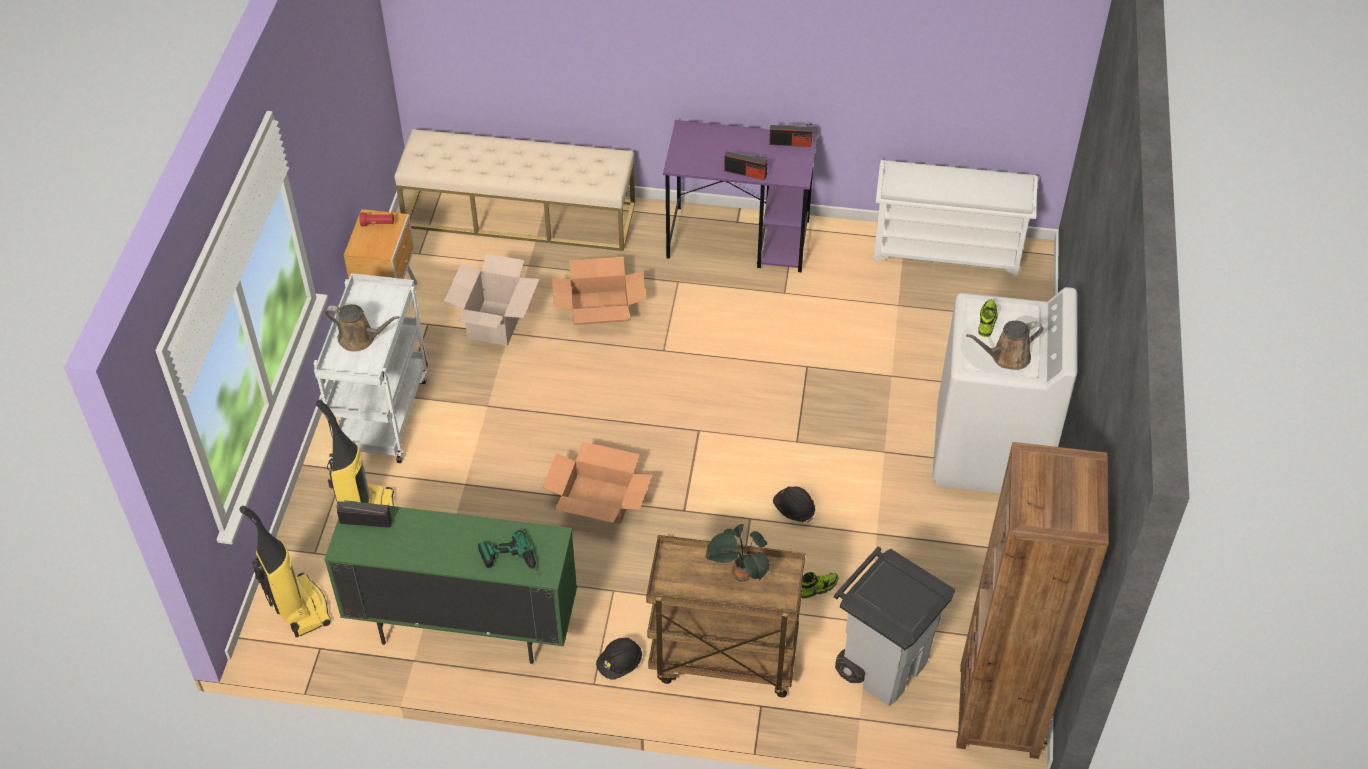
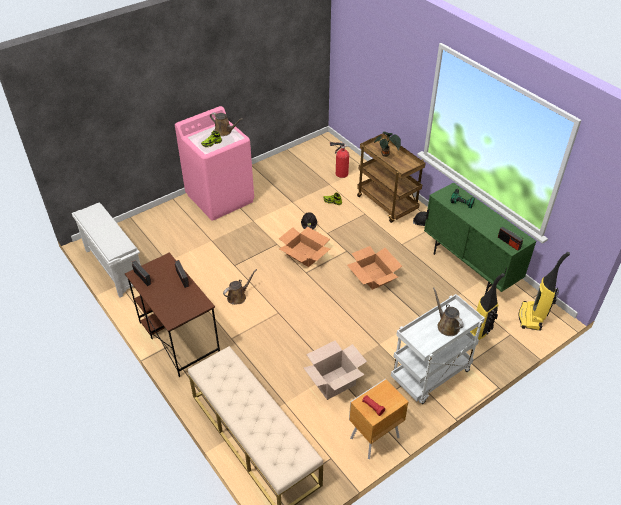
camera: 135 degrees left, 5 degrees down
cardboard box [552,257,646,325] -> cardboard box moved to [279,227,330,267]
purple desk [663,120,818,273] -> brown desk [125,253,220,377]
grey trash can [834,546,955,706] -> fire extinguisher [330,142,351,178]
white washing machine [932,287,1077,493] -> pink washing machine [175,106,254,221]
brown bookcase [956,442,1109,759] -> none
none -> brown watering can [223,269,257,305]

